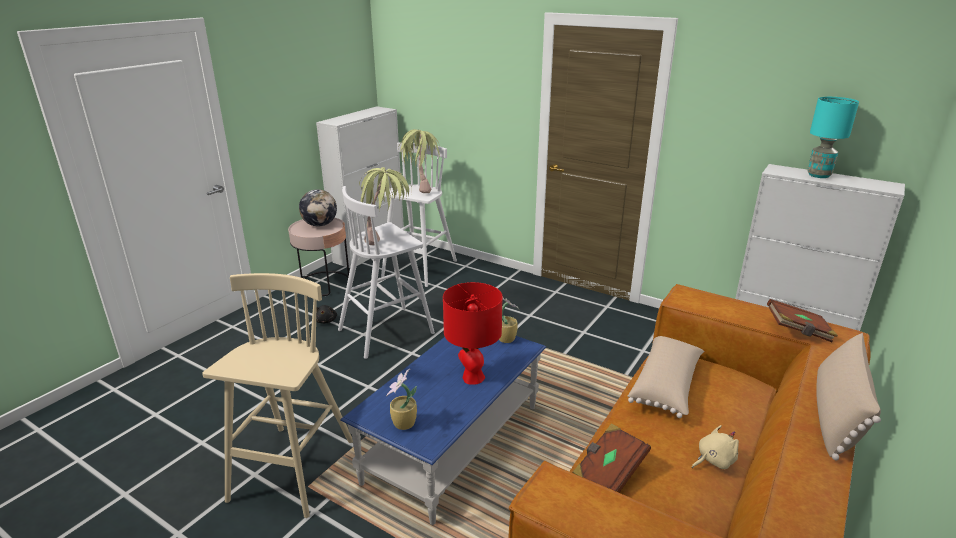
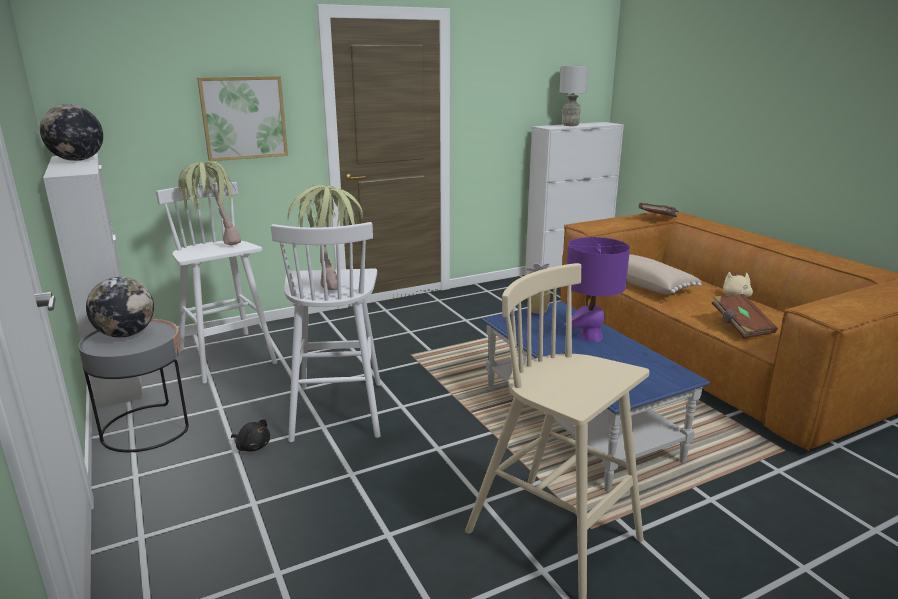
camera: 60 degrees left, 5 degrees down
pink side table [288,218,349,296] -> grey side table [78,319,189,452]
potted plant [386,369,417,430] -> none
red table lamp [443,282,502,384] -> purple table lamp [564,237,630,342]
turquoise table lamp [807,97,859,178] -> grey table lamp [559,65,588,126]
beige pillow [816,333,881,460] -> none
none -> globe [40,104,103,161]
none -> picture [197,76,288,161]

